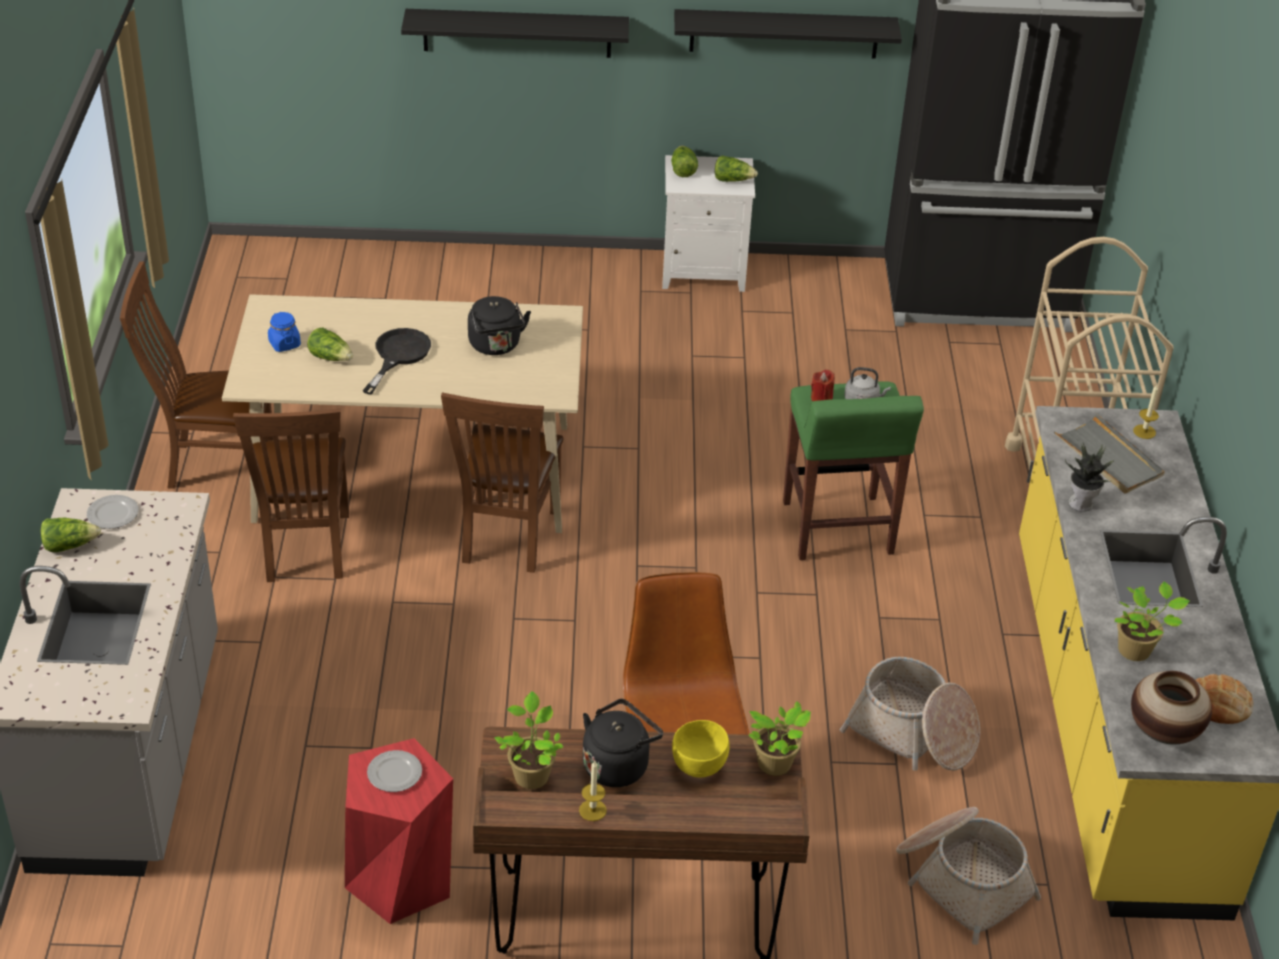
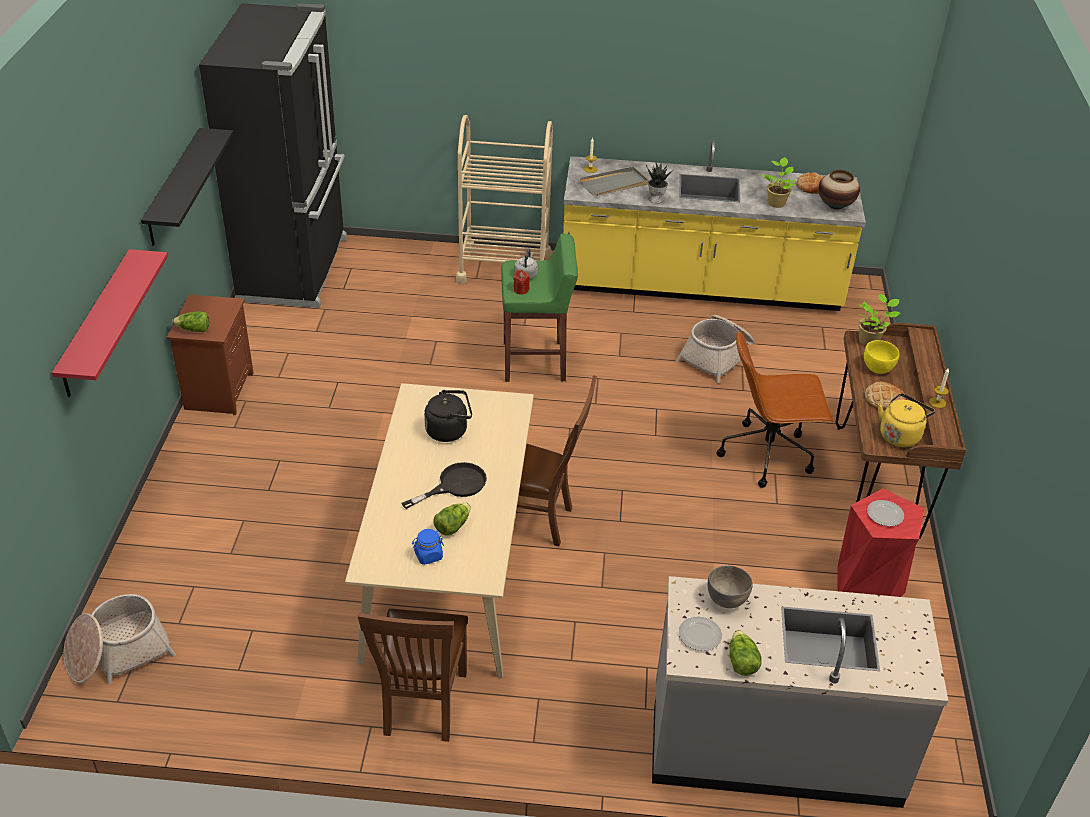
camera: 85 degrees left, 0 degrees up
brown chair [233,409,349,582] -> none
black frying pan [363,328,431,395] -> black frying pan turned 120 degrees clockwise [401,462,487,509]
black shelf [401,9,629,58] -> red shelf [52,249,168,397]
potted plant [495,691,563,789] -> yellow kettle [878,393,935,447]
black kettle [583,699,663,787] -> bread [865,382,906,410]
white nightstand [662,155,755,292] -> brown nightstand [166,294,254,415]
lettuce [715,155,758,182] -> none
basket [896,807,1041,945] -> basket moved to [63,594,176,685]
none -> grey bowl [708,565,753,608]

